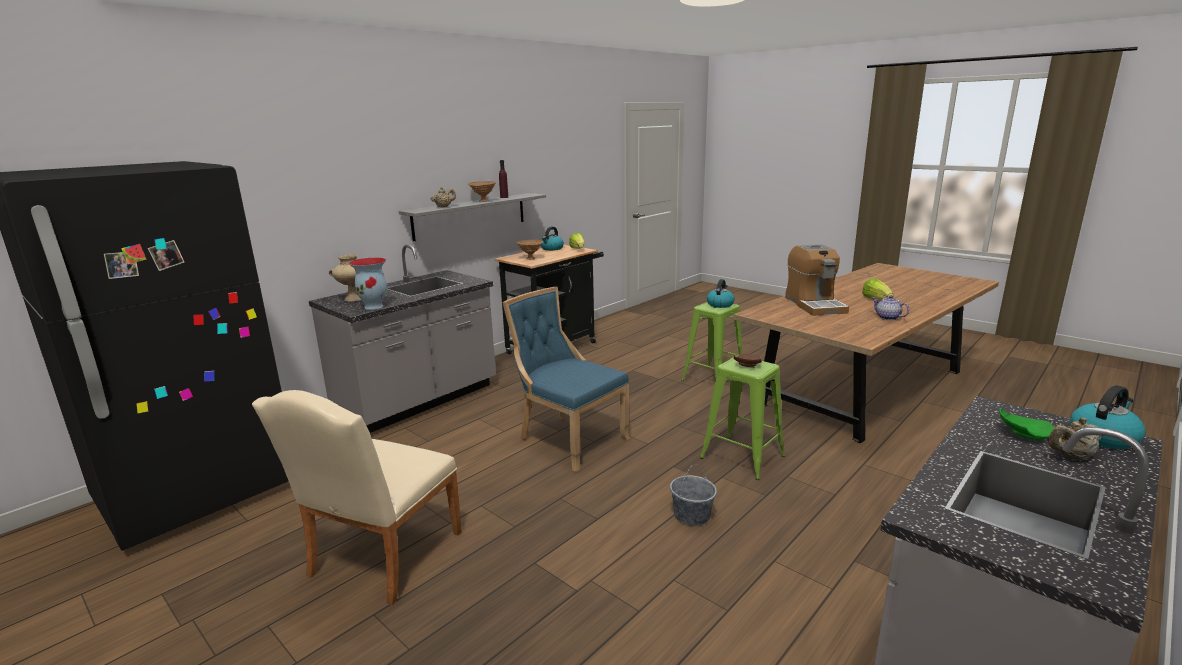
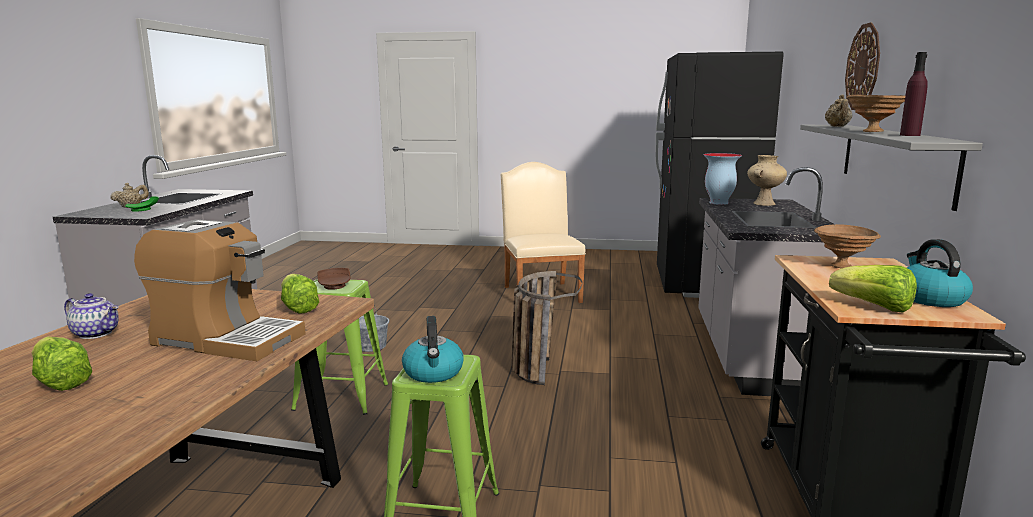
camera: 145 degrees right, 5 degrees down
blue chair [502,287,630,472] -> basket [512,271,582,385]
coffee machine [785,244,849,316] -> coffee machine turned 150 degrees clockwise [134,219,306,361]
kettle [1070,385,1146,449] -> none
none -> lettuce [281,274,319,313]
none -> wall clock [845,22,880,110]

